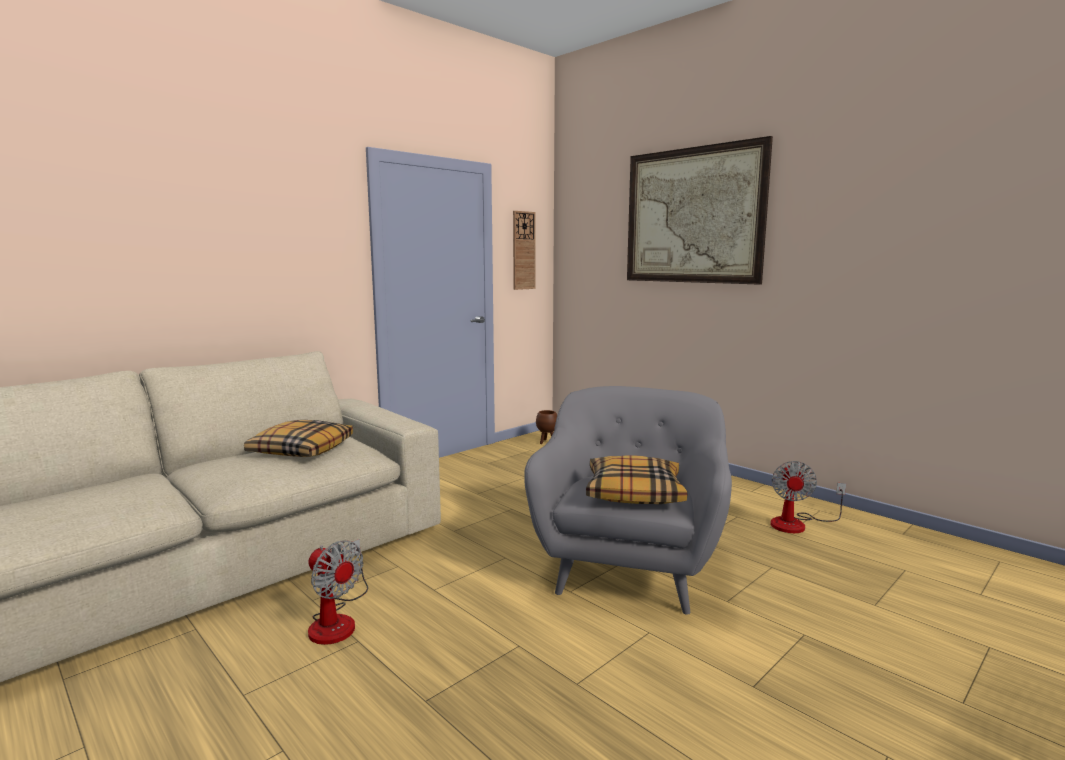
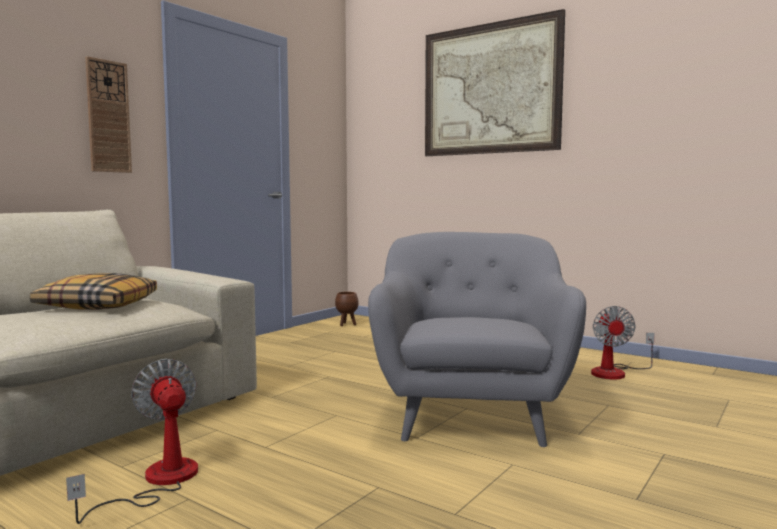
camera: 10 degrees left, 5 degrees down
fan [308,539,368,645] -> fan turned 150 degrees counterclockwise [66,359,198,524]
wall clock [513,211,536,290] -> wall clock moved to [85,56,132,173]
pillow [586,455,687,504] -> none

